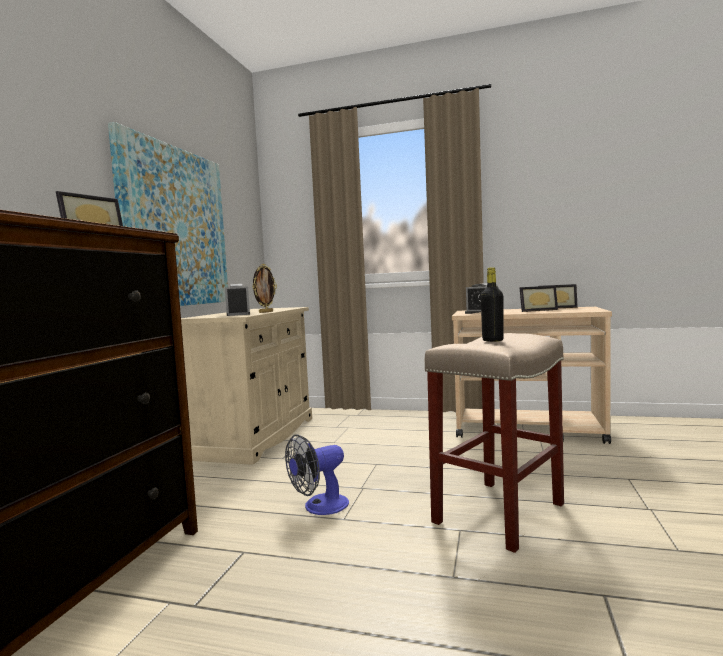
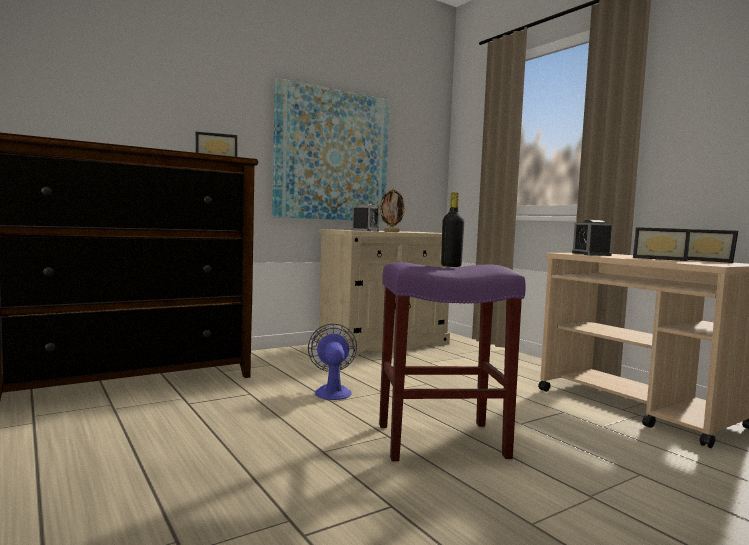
camera: 40 degrees right, 0 degrees up
fan [285,434,349,515] -> fan turned 75 degrees clockwise [308,324,357,400]
beige stool [425,333,564,553] -> purple stool [379,262,526,461]

